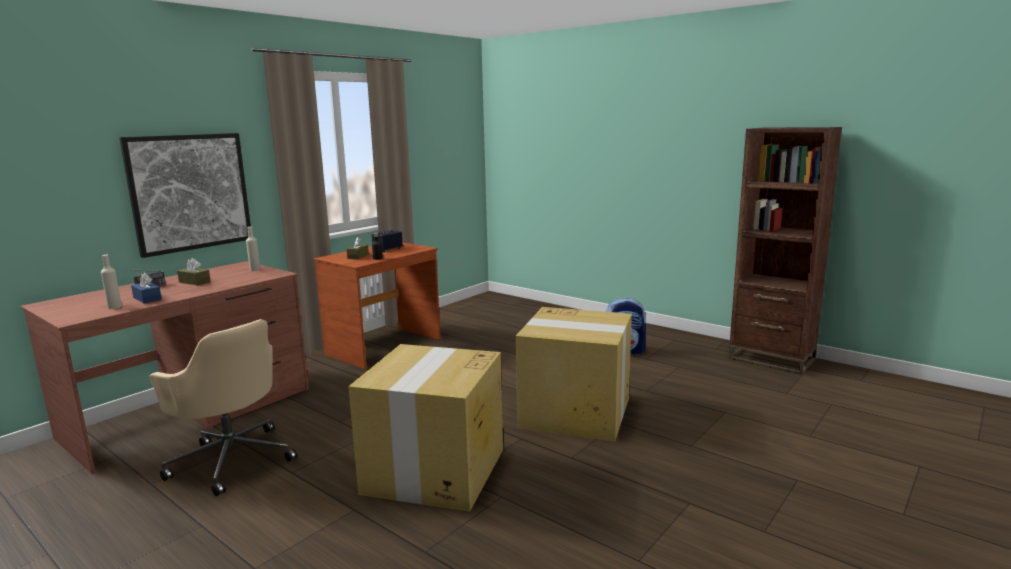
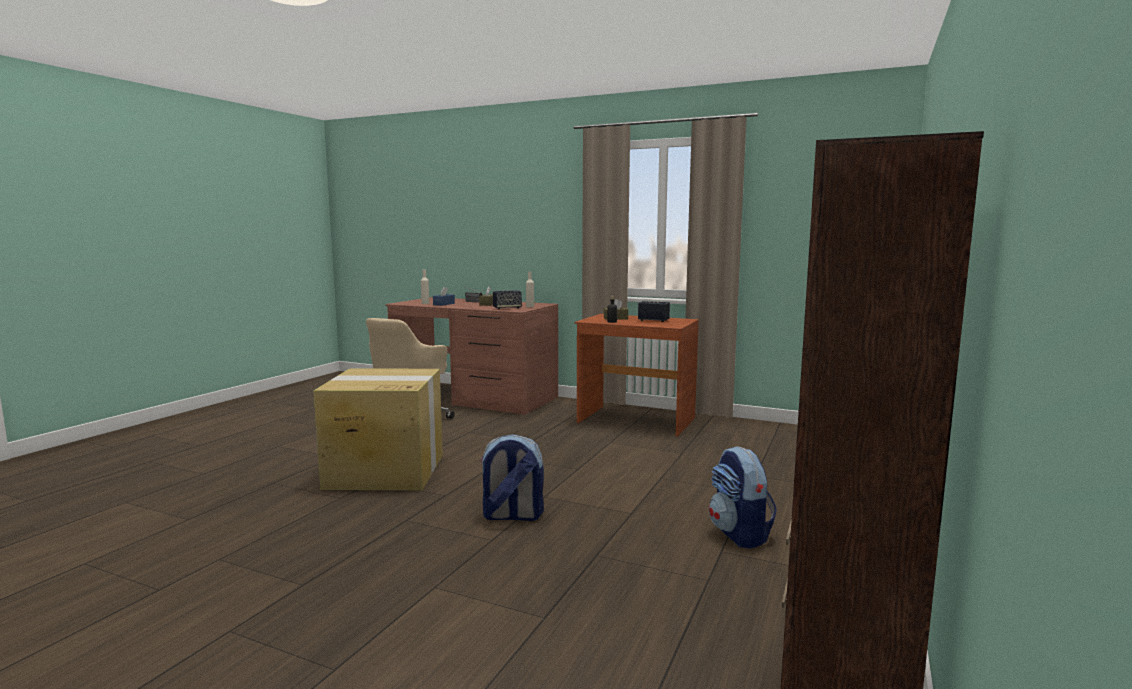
camera: 75 degrees right, 5 degrees down
picture [119,133,251,258] -> none
cardboard box [516,307,632,442] -> backpack [480,434,544,521]
none -> speaker [493,290,522,309]

